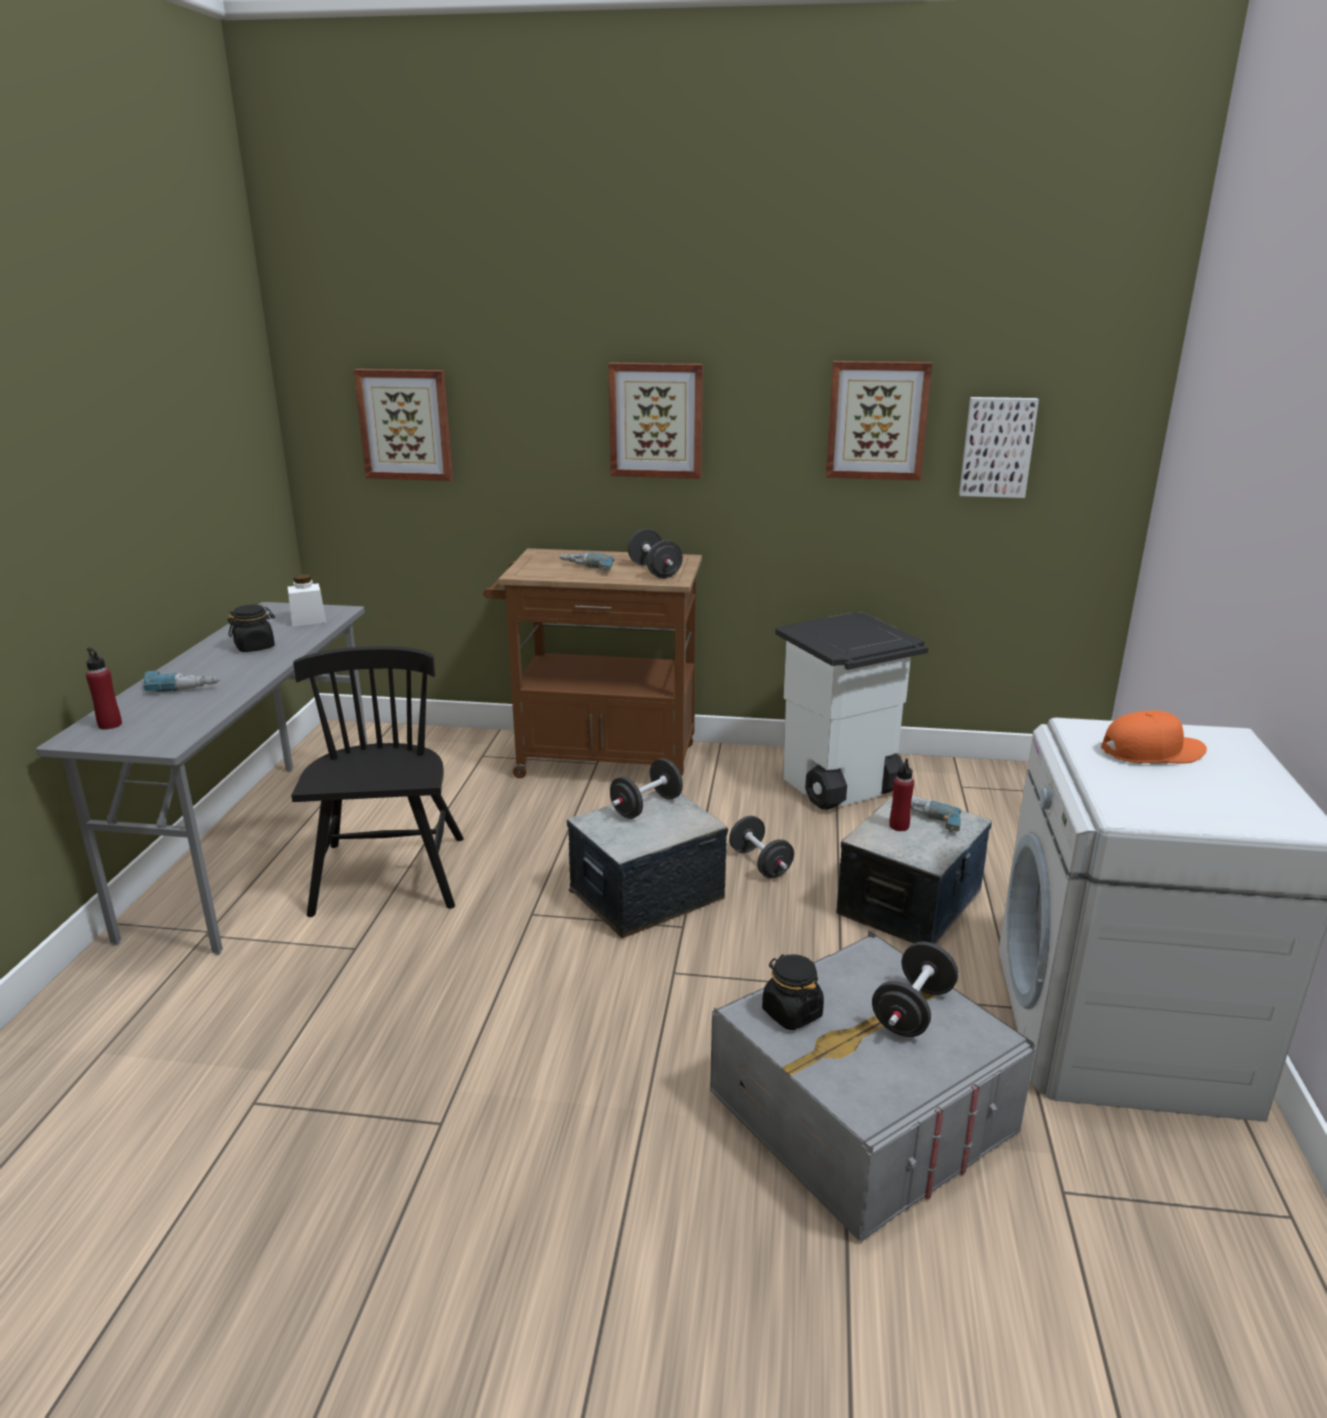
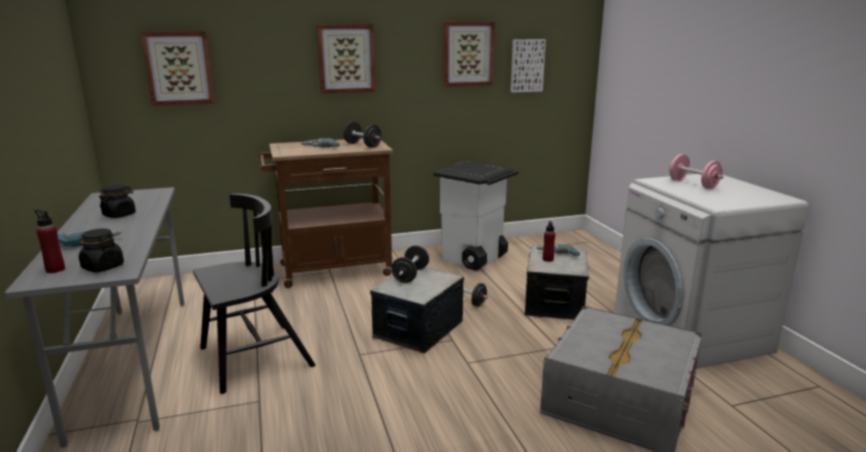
camera: 25 degrees left, 5 degrees down
white jar [288,574,326,626] -> none
black chair [291,646,464,917] -> black chair turned 90 degrees clockwise [193,194,315,394]
black jar [762,954,824,1030] -> black jar moved to [79,228,124,273]
black dumbbell [872,942,958,1037] -> none
orange cap [1101,711,1207,763] -> pink dumbbell [669,154,723,189]

